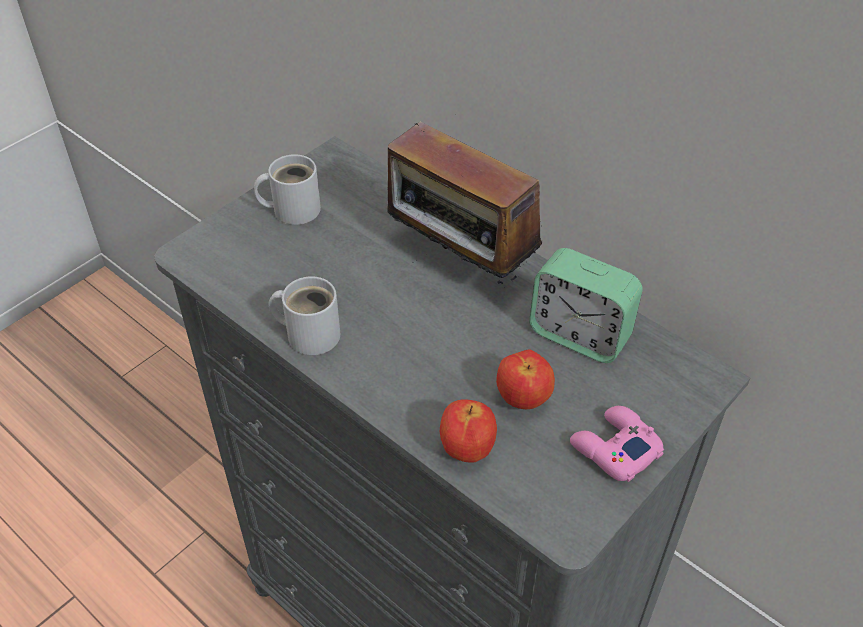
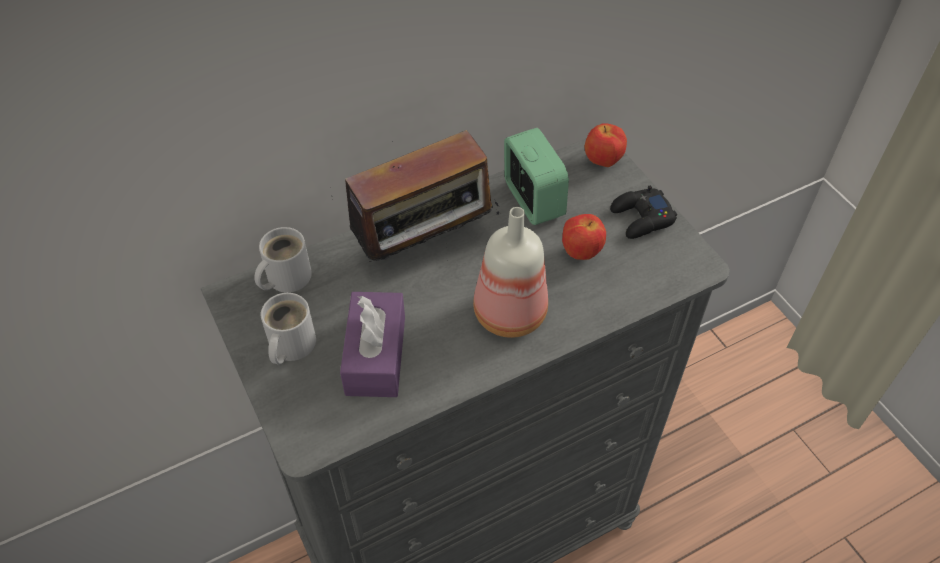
camera: 70 degrees left, 5 degrees up
white mug [269,276,340,355] -> white mug moved to [255,227,312,293]
apple [440,400,497,463] -> apple moved to [585,123,627,167]
alarm clock [529,248,643,363] -> alarm clock turned 75 degrees counterclockwise [504,128,569,225]
pink game controller [570,406,664,482] -> black game controller [610,186,677,239]
none -> purple tissue box [340,292,405,397]
none -> bottle [473,207,548,338]

